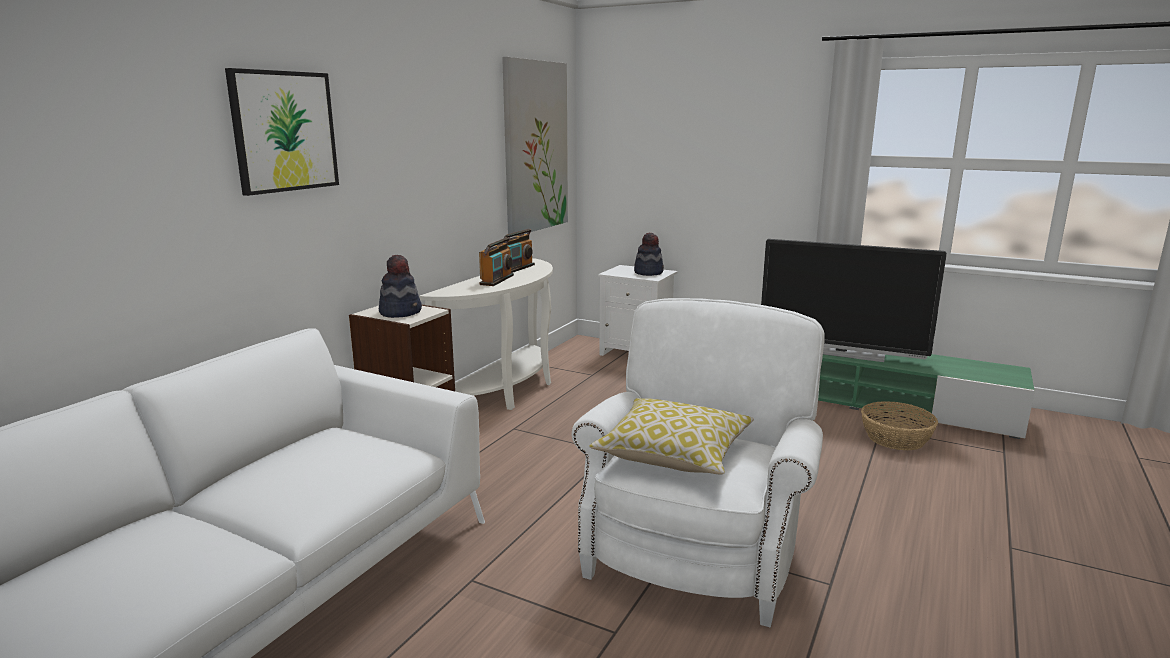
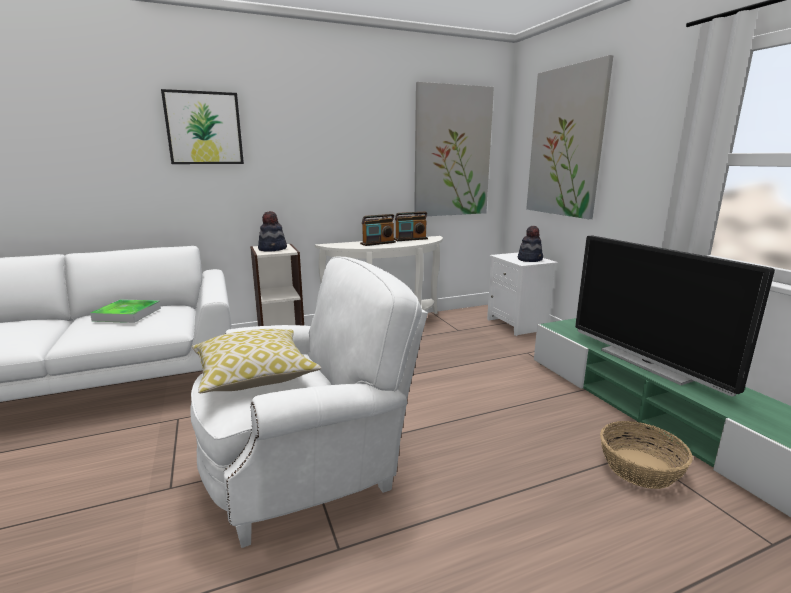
camera: 40 degrees right, 0 degrees up
none -> tray [90,299,161,323]
none -> picture [526,55,614,219]

